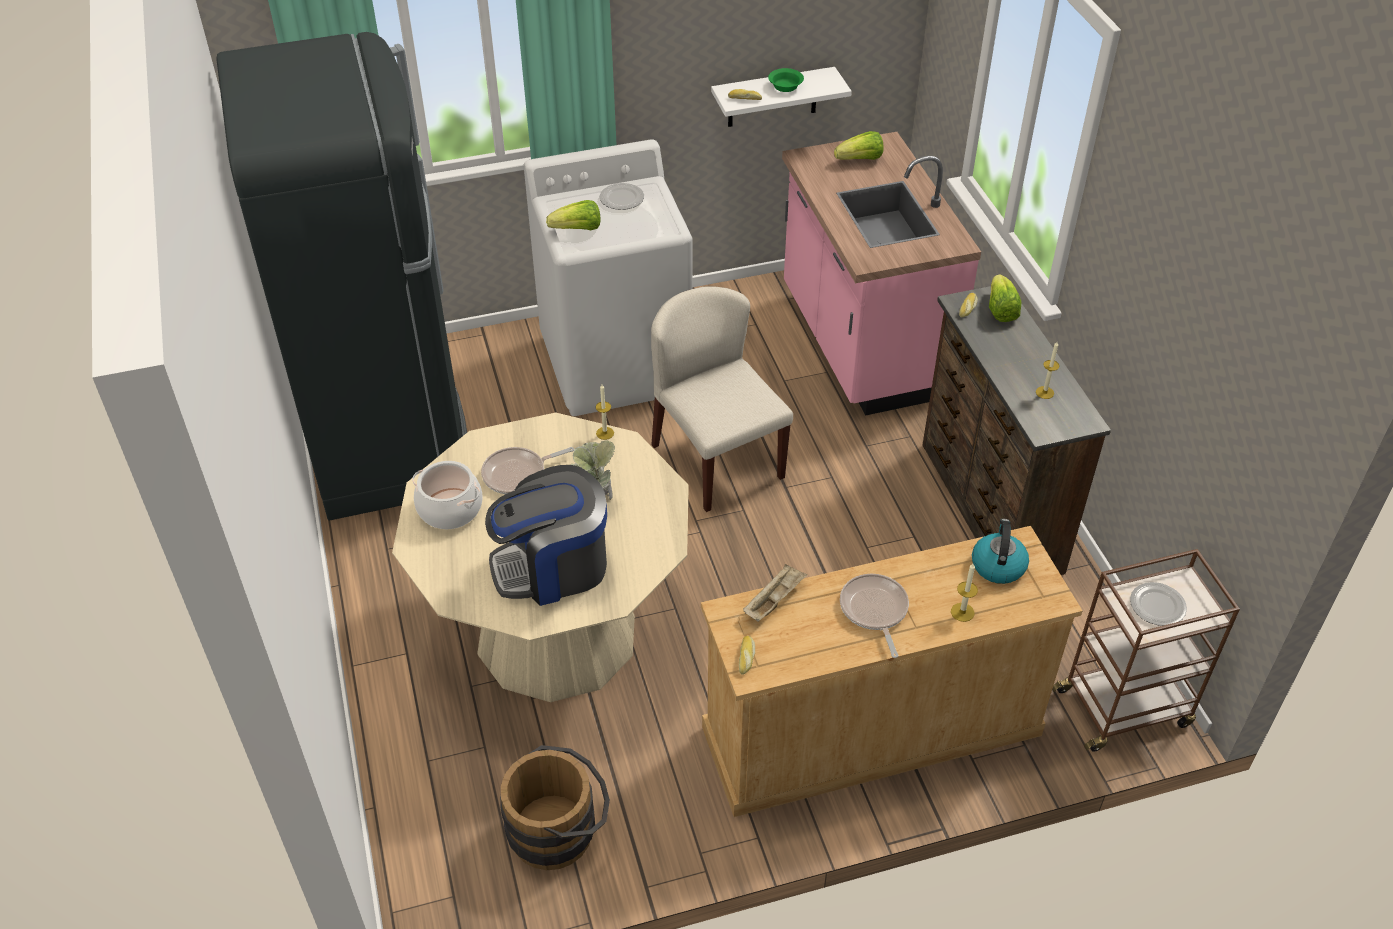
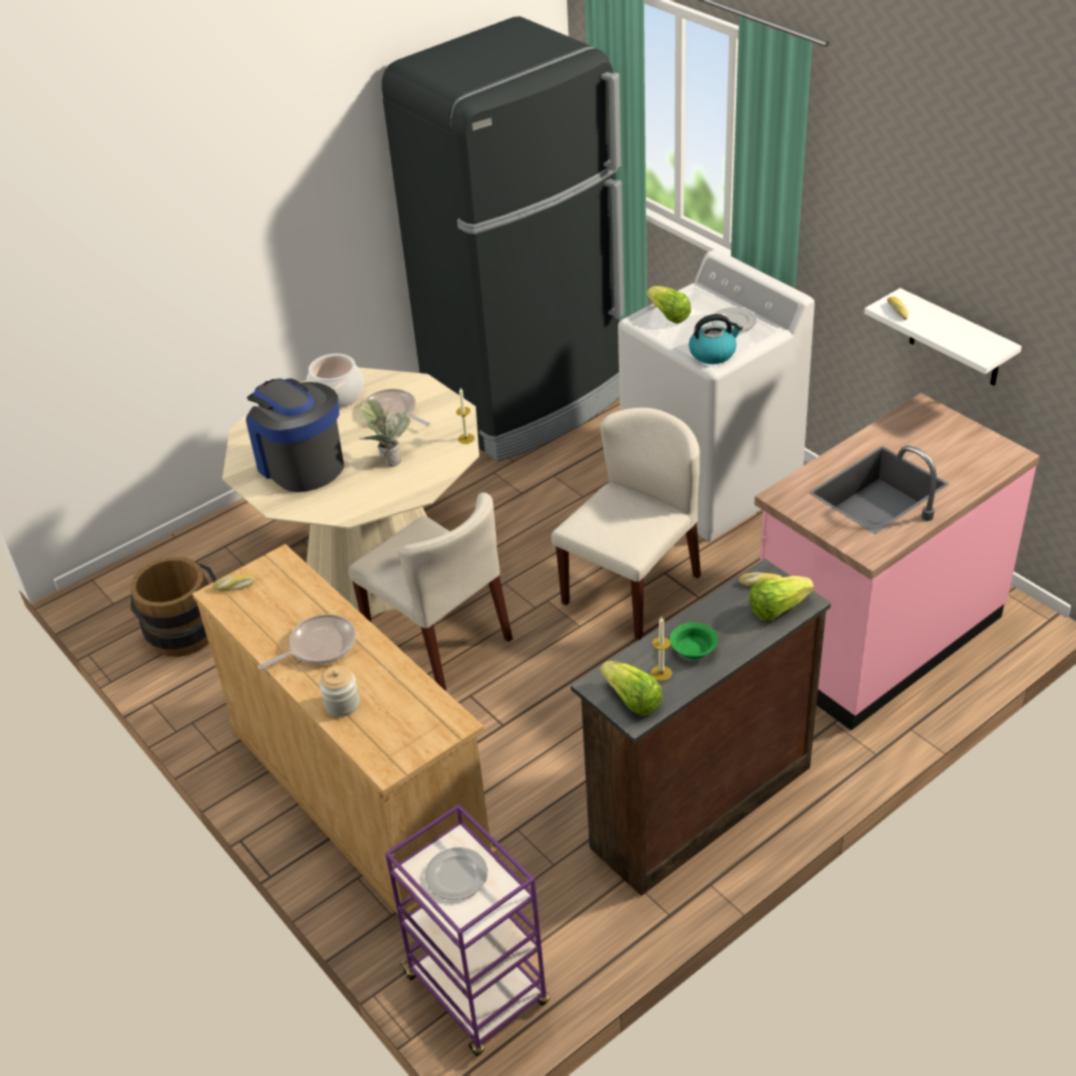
camera: 70 degrees right, 5 degrees down
beige tray [743,564,807,622] -> none
green bowl [768,68,804,92] -> green bowl moved to [670,622,718,659]
lettuce [834,131,884,160] -> lettuce moved to [600,661,663,715]
candle [951,563,978,622] -> jar [319,666,360,717]
kettle [972,519,1029,584] -> kettle moved to [689,314,743,364]
brown cart [1052,549,1240,752] -> purple cart [385,804,550,1056]
none -> beige chair [348,493,513,691]

